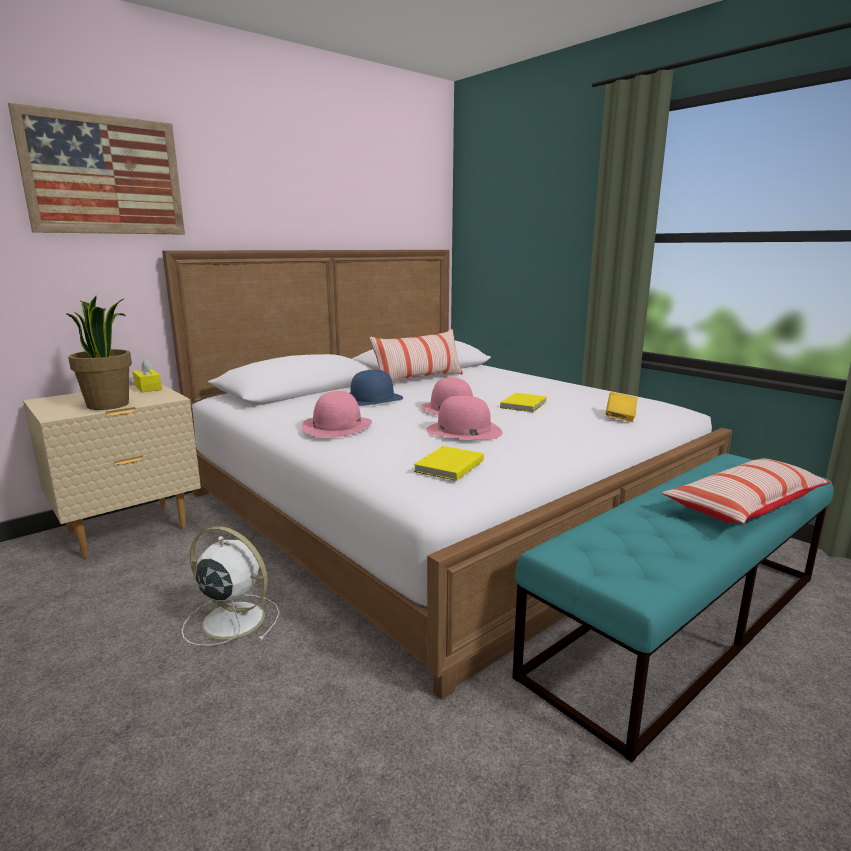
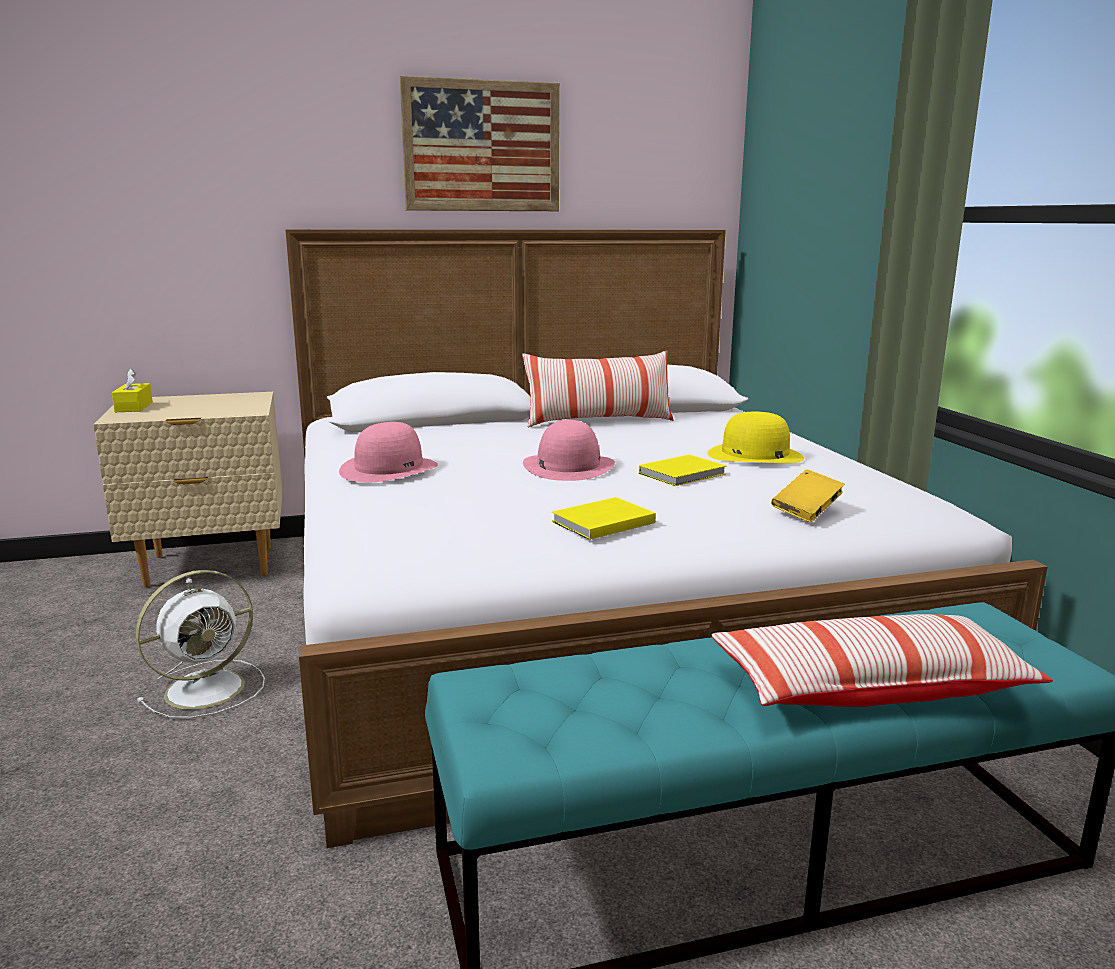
camera: 25 degrees right, 0 degrees up
picture [8,103,185,235] -> picture moved to [400,76,560,211]
potted plant [65,296,132,410] -> none
yellow tissue box [133,358,162,392] -> yellow tissue box moved to [112,368,153,412]
white fan [182,526,280,646] -> white fan turned 90 degrees clockwise [136,570,265,718]
blue hat [350,370,403,406] -> none
yellow book [414,446,484,481] -> yellow book moved to [552,497,656,540]
pink hat [426,395,502,440] -> none
none -> yellow hat [707,412,804,463]

